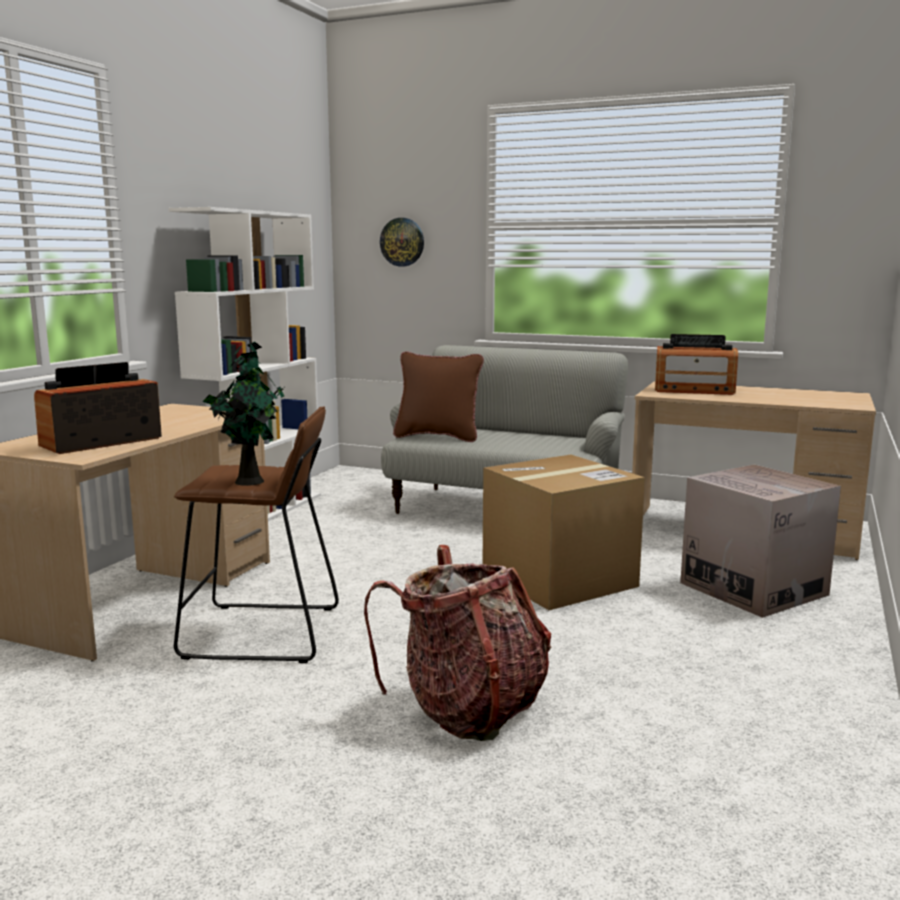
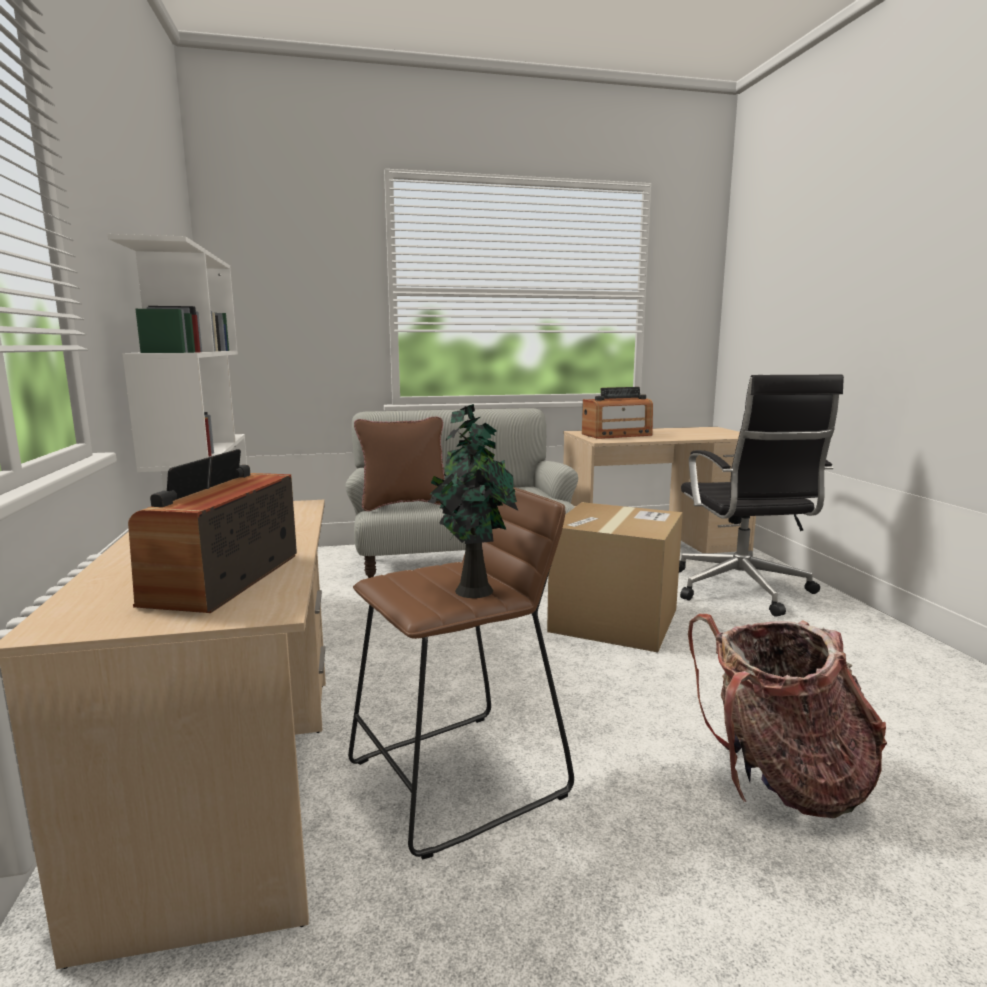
camera: 35 degrees left, 0 degrees up
wall clock [380,218,424,267] -> none
cardboard box [680,465,841,618] -> black office chair [679,374,844,617]

